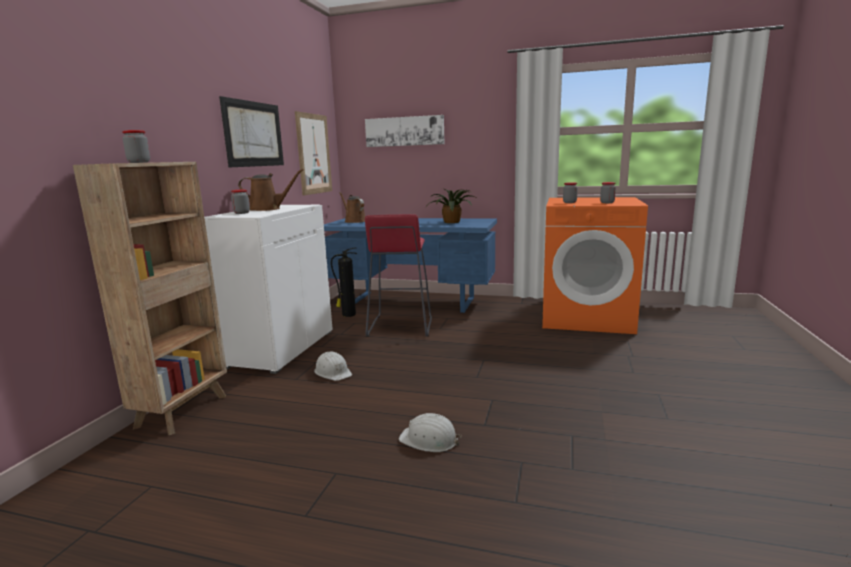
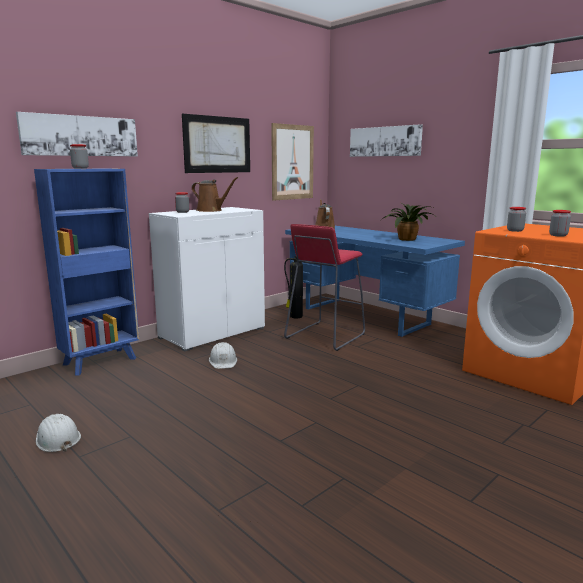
camera: 30 degrees right, 0 degrees up
brown bookcase [73,162,227,435] -> blue bookcase [34,169,139,375]
white hard hat [399,413,462,452] -> white hard hat moved to [36,414,81,452]
none -> picture [16,112,138,156]

